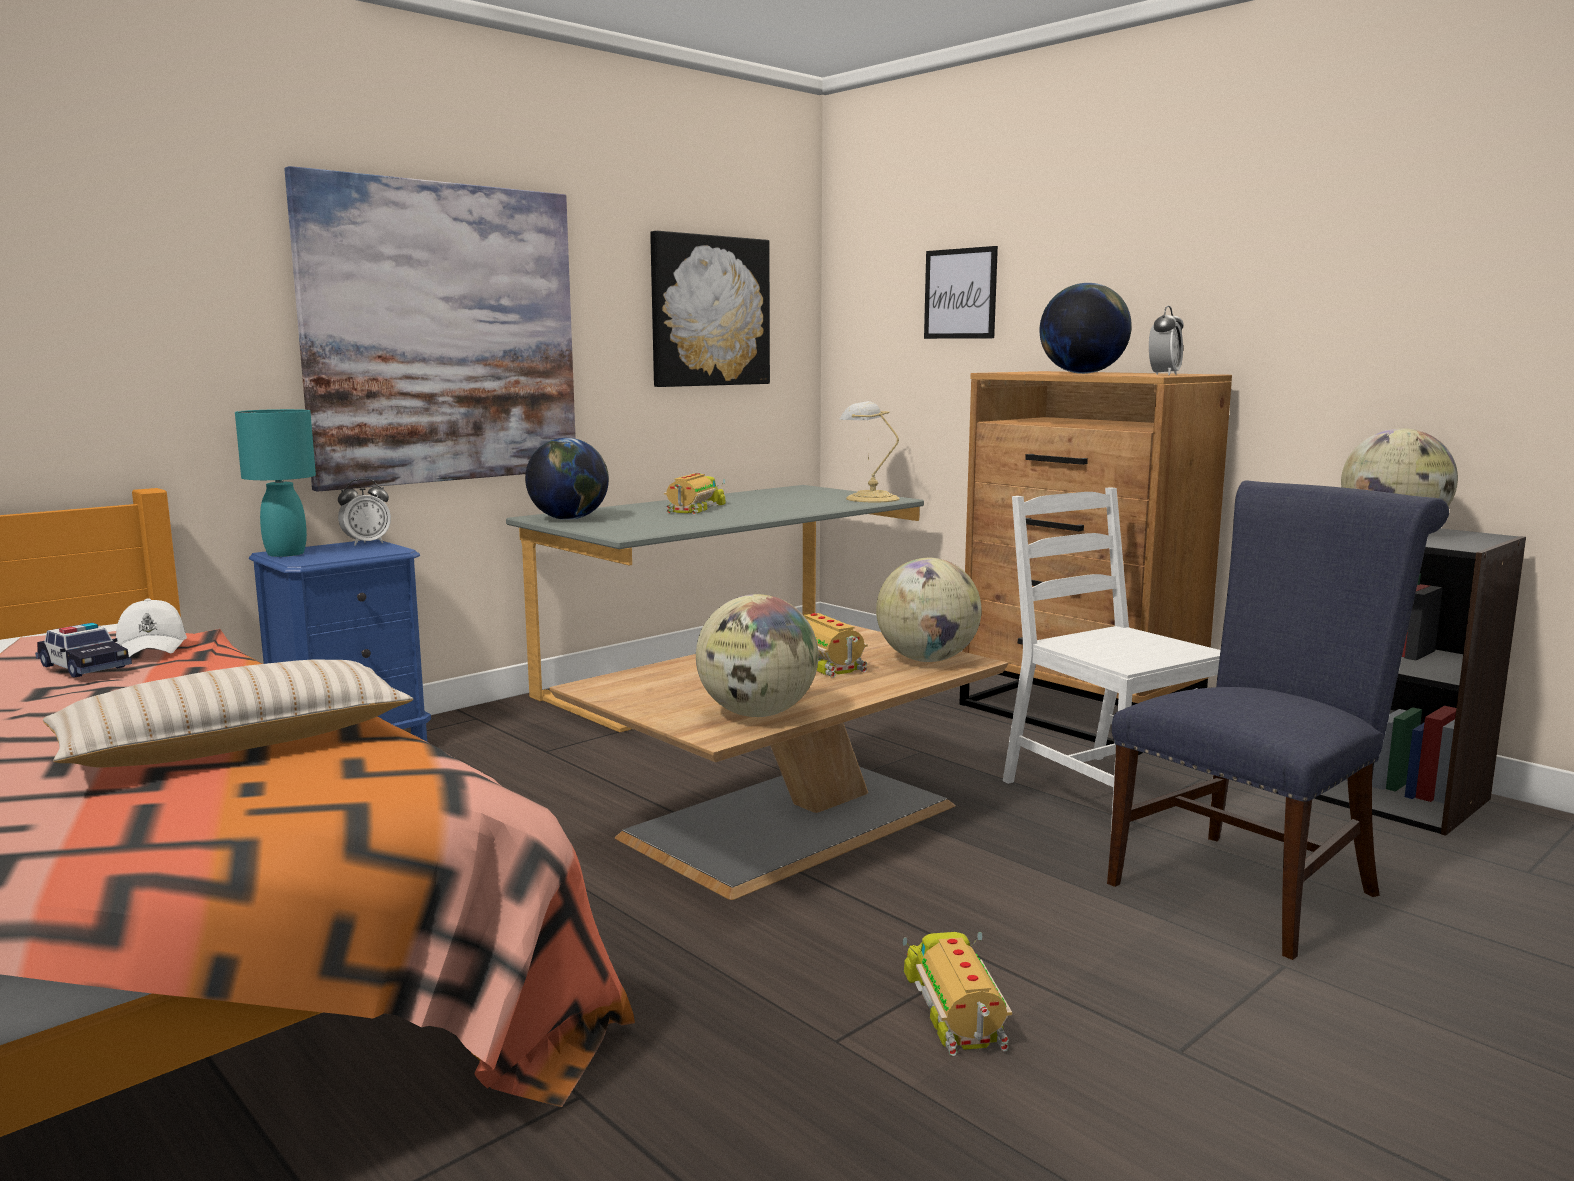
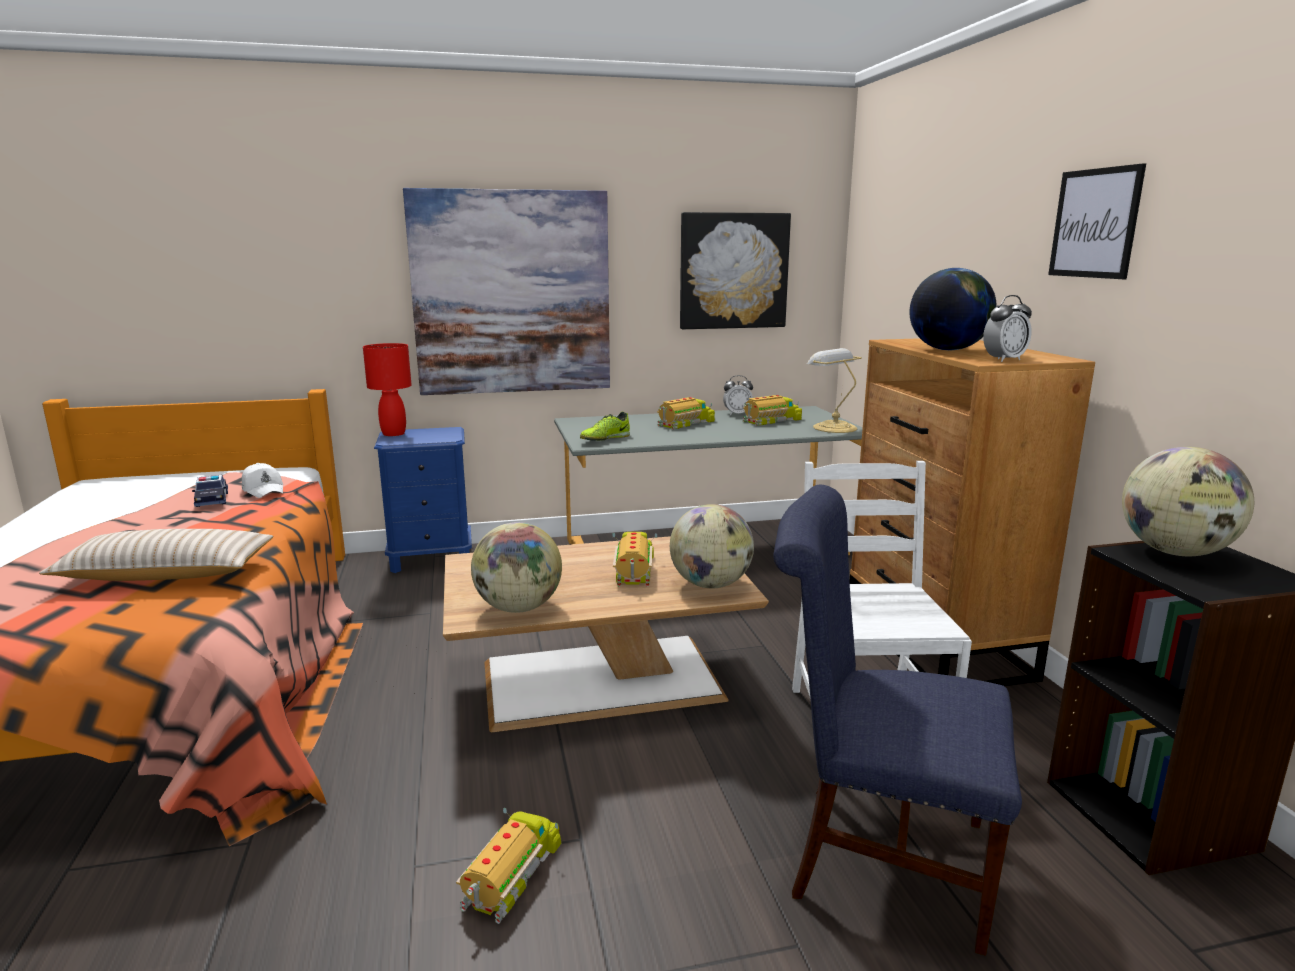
camera: 30 degrees right, 5 degrees up
white cap [116,599,187,657] -> white cap turned 45 degrees counterclockwise [242,463,283,498]
turquoise table lamp [235,409,316,557] -> red table lamp [363,343,411,436]
alarm clock [338,478,391,546] -> alarm clock moved to [723,375,753,415]
globe [525,438,609,520] -> none
picture [924,246,998,339] -> picture moved to [1048,163,1146,279]
blue chair [1107,480,1449,960] -> blue chair turned 150 degrees counterclockwise [773,485,1022,956]
none -> shoe [580,412,630,441]
none -> toy truck [743,395,802,426]

